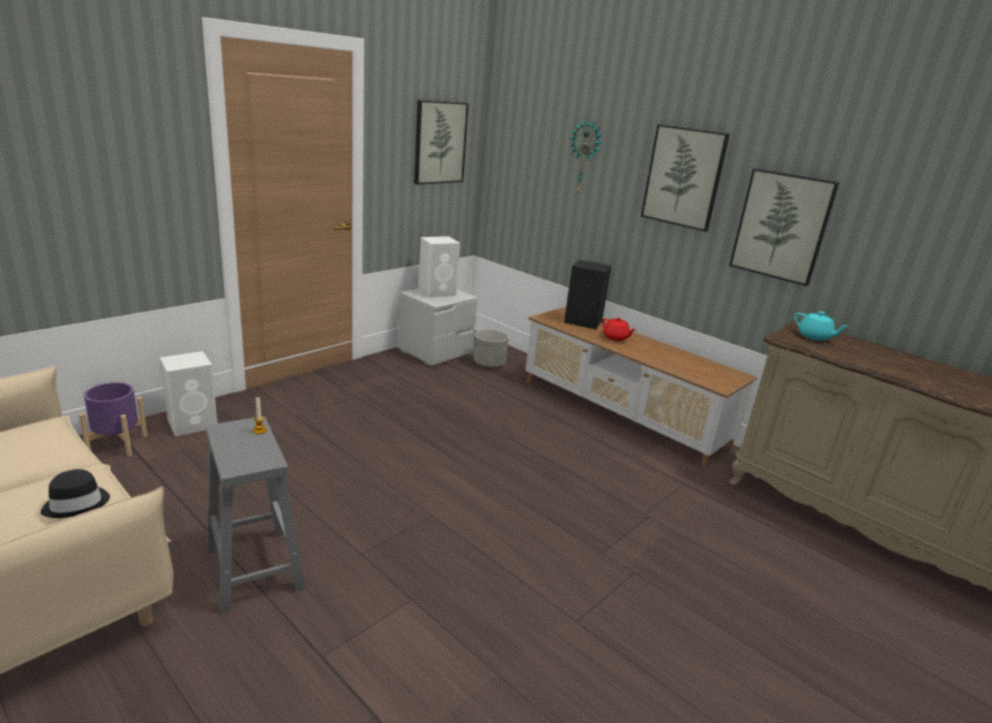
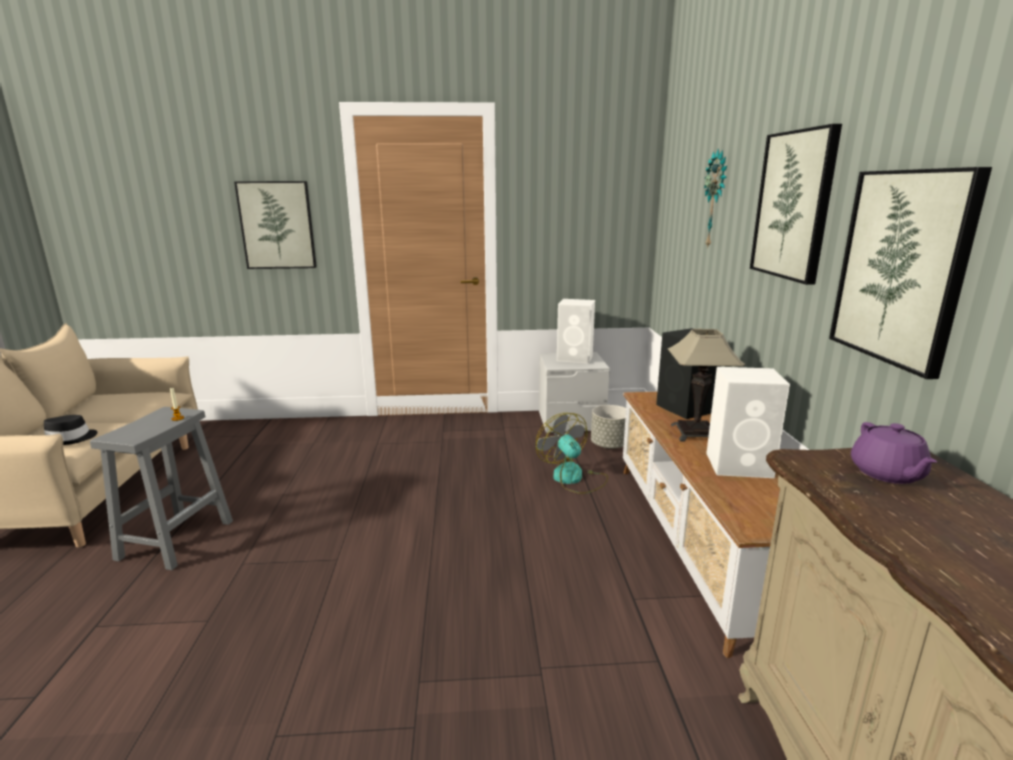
camera: 45 degrees right, 5 degrees down
purple planter [79,382,148,457] -> none
white speaker [160,351,217,436] -> white speaker moved to [706,367,790,478]
picture [414,100,469,185] -> picture moved to [234,181,317,269]
red teapot [602,318,636,341] -> table lamp [668,329,745,441]
turquoise teapot [794,311,850,341] -> purple teapot [851,422,937,484]
none -> fan [536,413,608,494]

